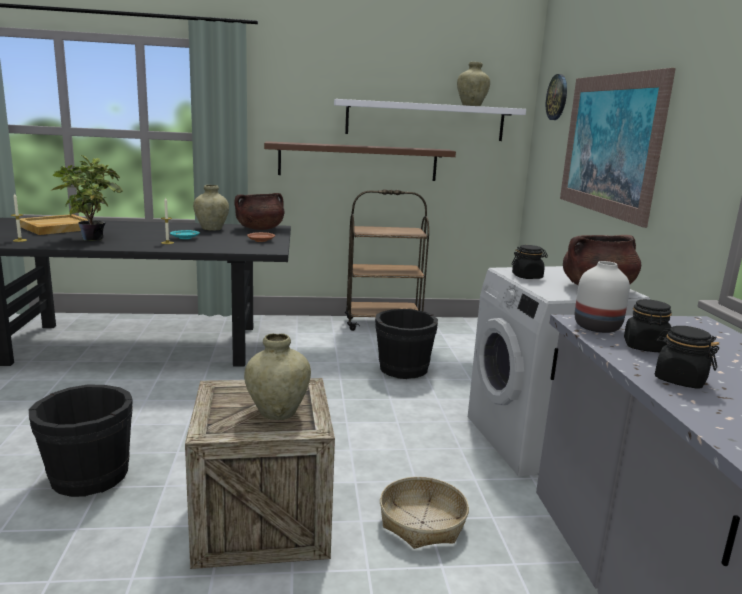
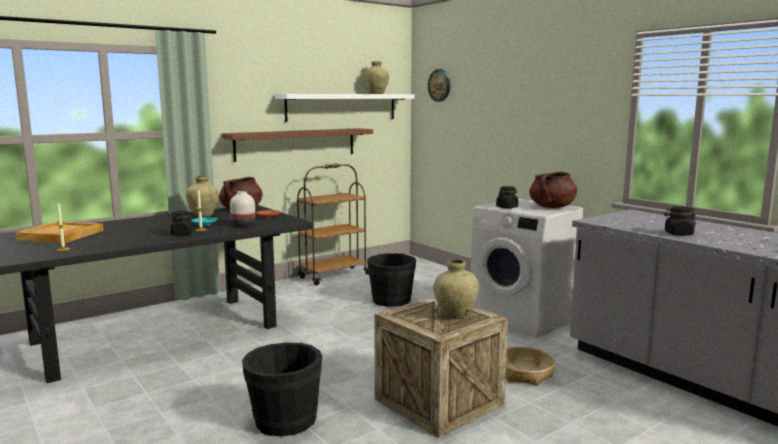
camera: 30 degrees left, 5 degrees down
potted plant [50,155,123,241] -> none
picture [560,68,676,228] -> none
white vase [575,261,630,333] -> white vase moved to [230,191,256,227]
black jar [624,299,672,352] -> black jar moved to [170,210,192,236]

